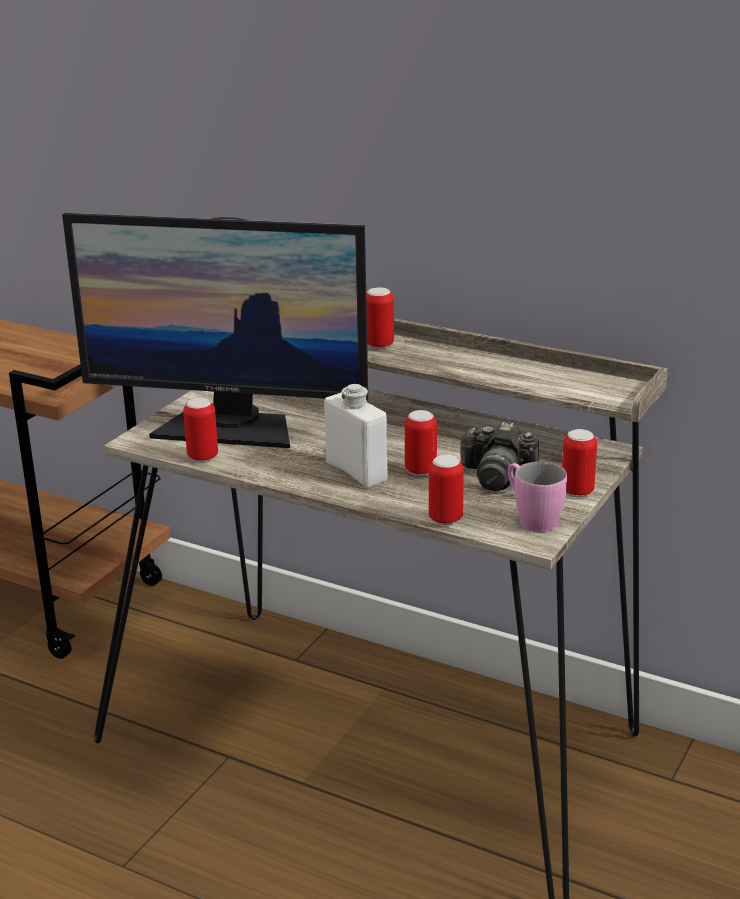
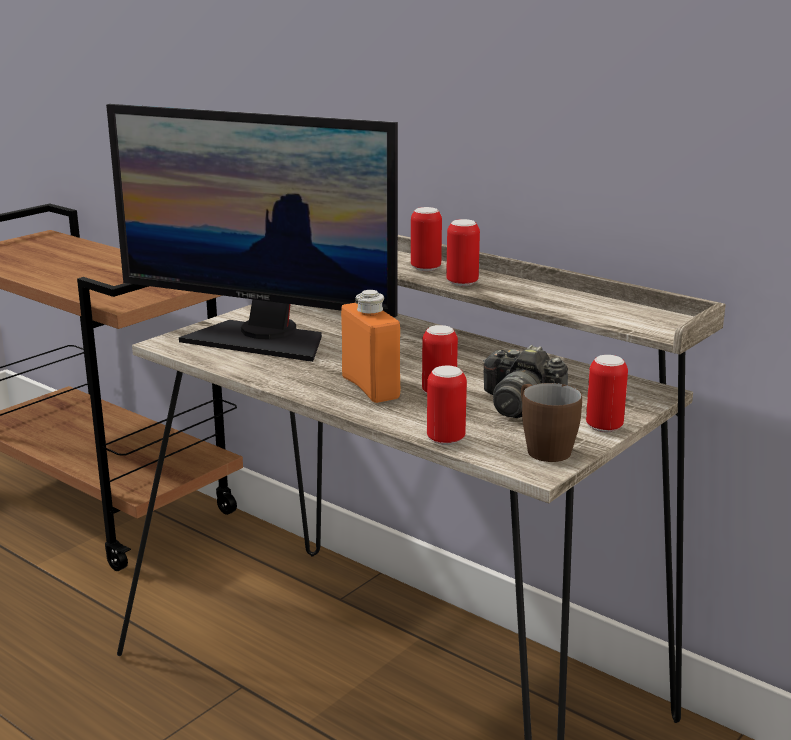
camera: 10 degrees right, 5 degrees down
can [183,398,218,462] -> can moved to [446,219,480,286]
white bottle [324,384,388,487] -> orange bottle [341,290,400,403]
pink mug [508,462,567,532] -> brown mug [521,383,582,462]

